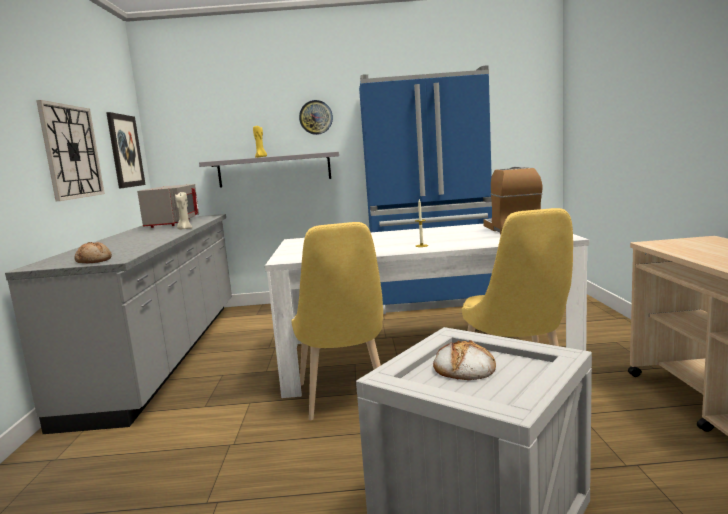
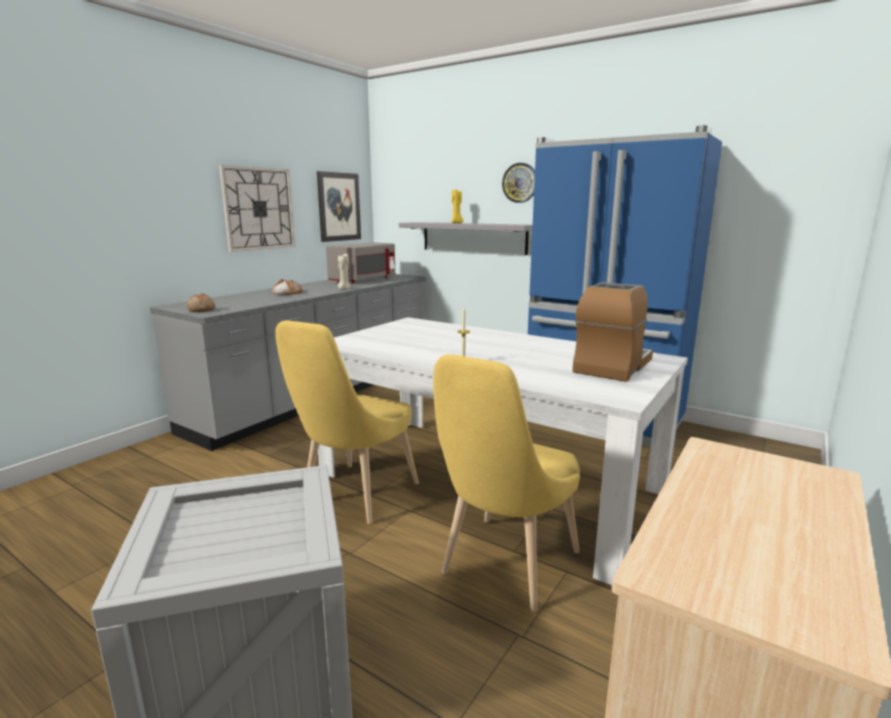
camera: 35 degrees right, 5 degrees up
bread [433,340,496,380] -> bread moved to [272,279,303,295]

